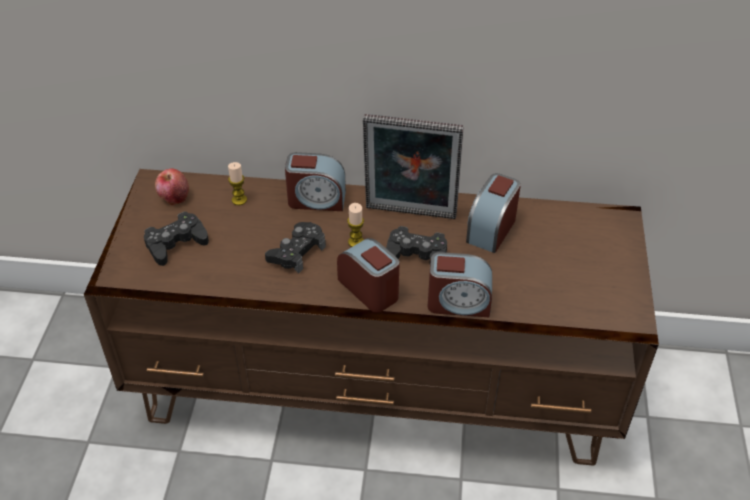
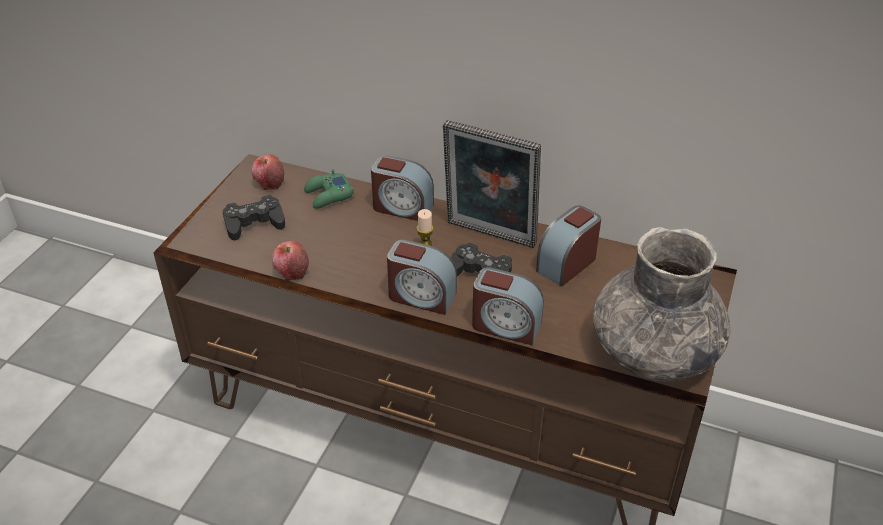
camera: 15 degrees right, 5 degrees down
candle [228,162,247,205] -> green game controller [304,170,354,209]
black game controller [265,222,326,274] -> none
alarm clock [337,238,399,313] -> alarm clock turned 135 degrees clockwise [387,240,457,315]
none -> apple [272,241,309,281]
none -> grey vase [593,227,731,381]

